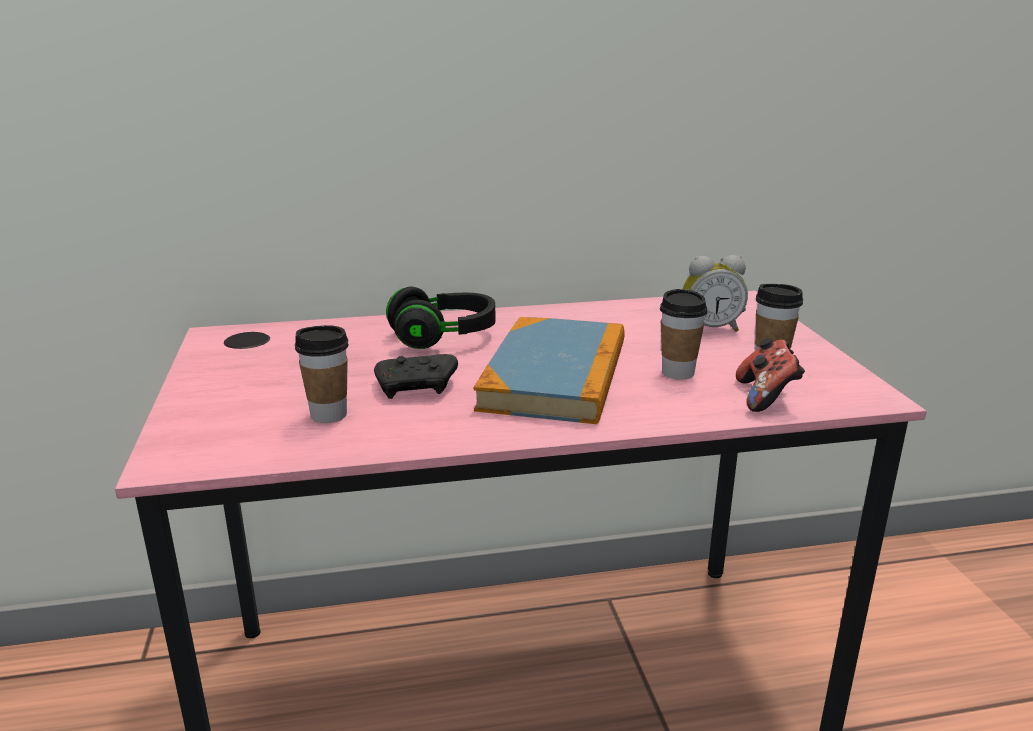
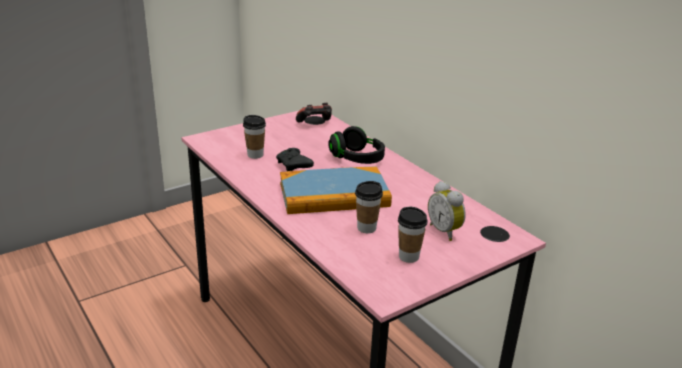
camera: 65 degrees right, 5 degrees up
game controller [736,338,805,412] -> game controller moved to [296,103,332,123]

